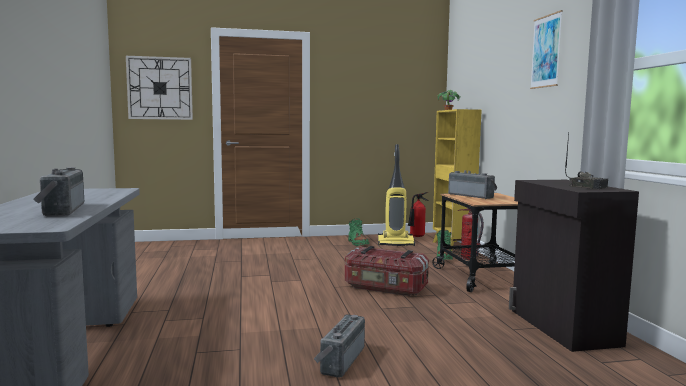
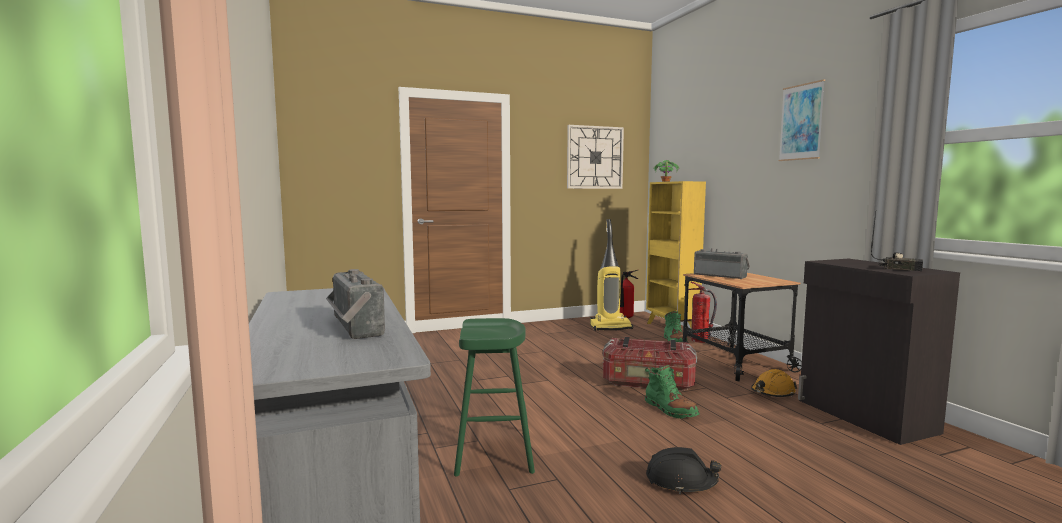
camera: 10 degrees left, 0 degrees up
wall clock [126,56,193,120] -> wall clock moved to [567,125,624,189]
radio [314,314,365,378] -> black hard hat [646,447,721,494]
green boot [348,218,369,246] -> green boot moved to [645,365,699,418]
none -> green stool [454,318,535,477]
none -> orange hard hat [751,369,797,397]

